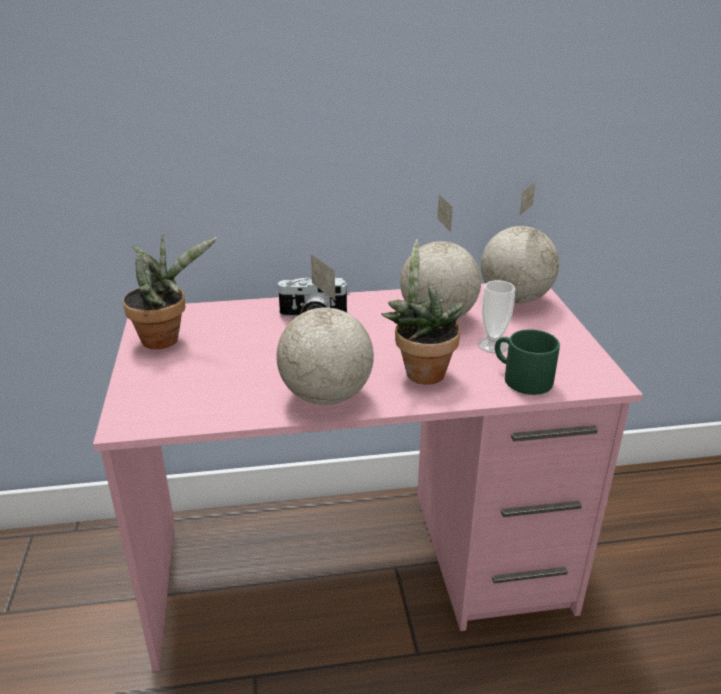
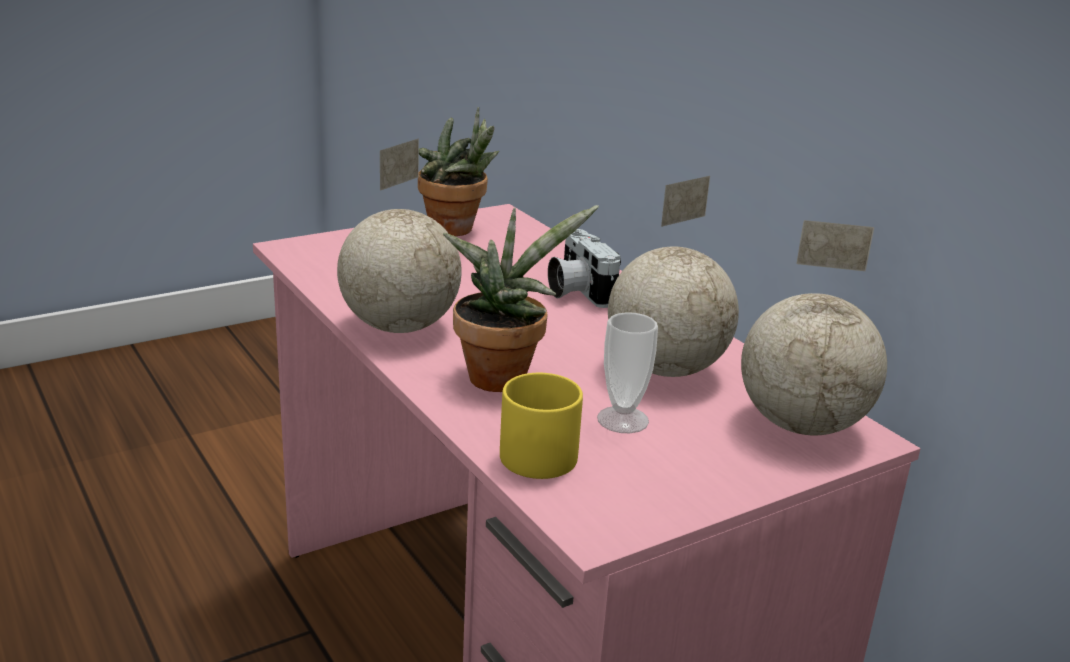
camera: 65 degrees right, 5 degrees down
green mug [495,329,560,395] -> yellow mug [500,373,583,479]

